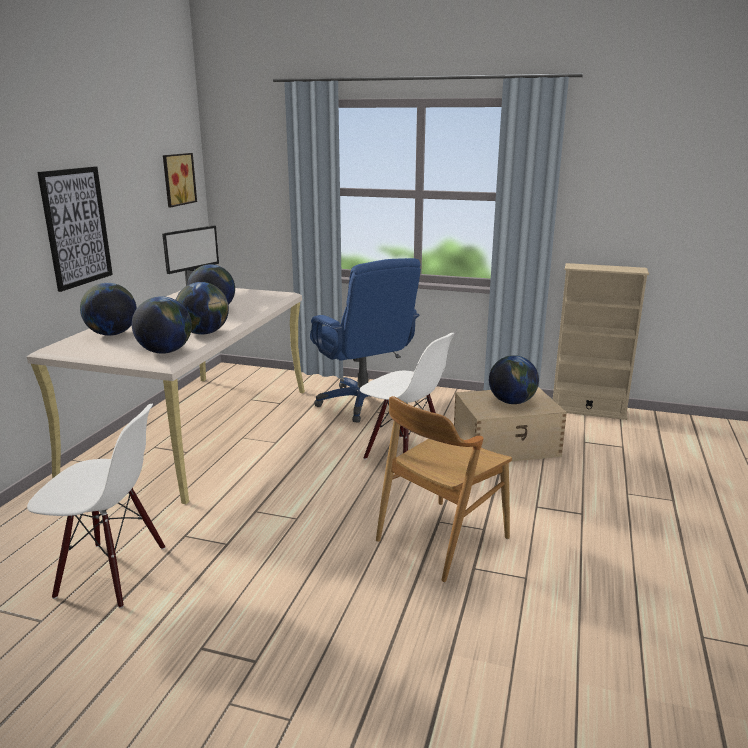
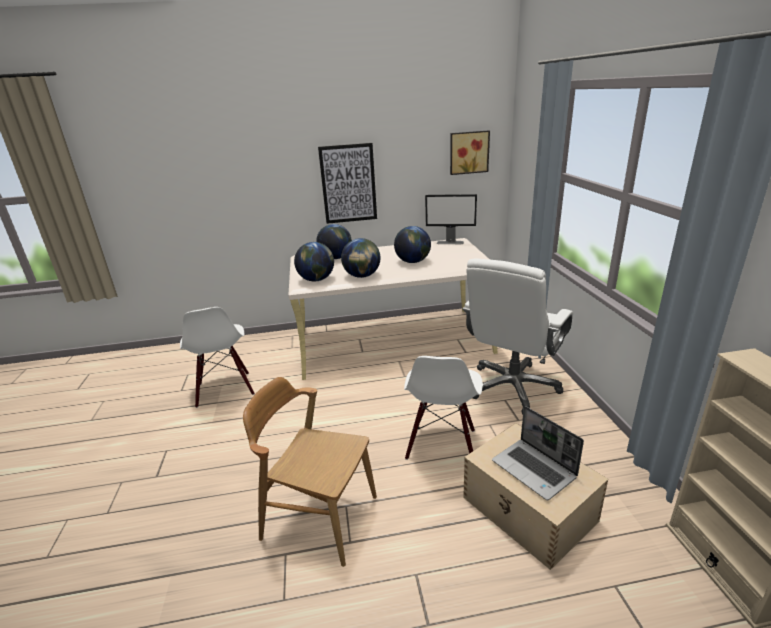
camera: 65 degrees right, 5 degrees up
blue office chair [310,258,421,423] -> white office chair [462,258,573,415]
globe [489,355,539,404] -> laptop [492,406,584,500]

